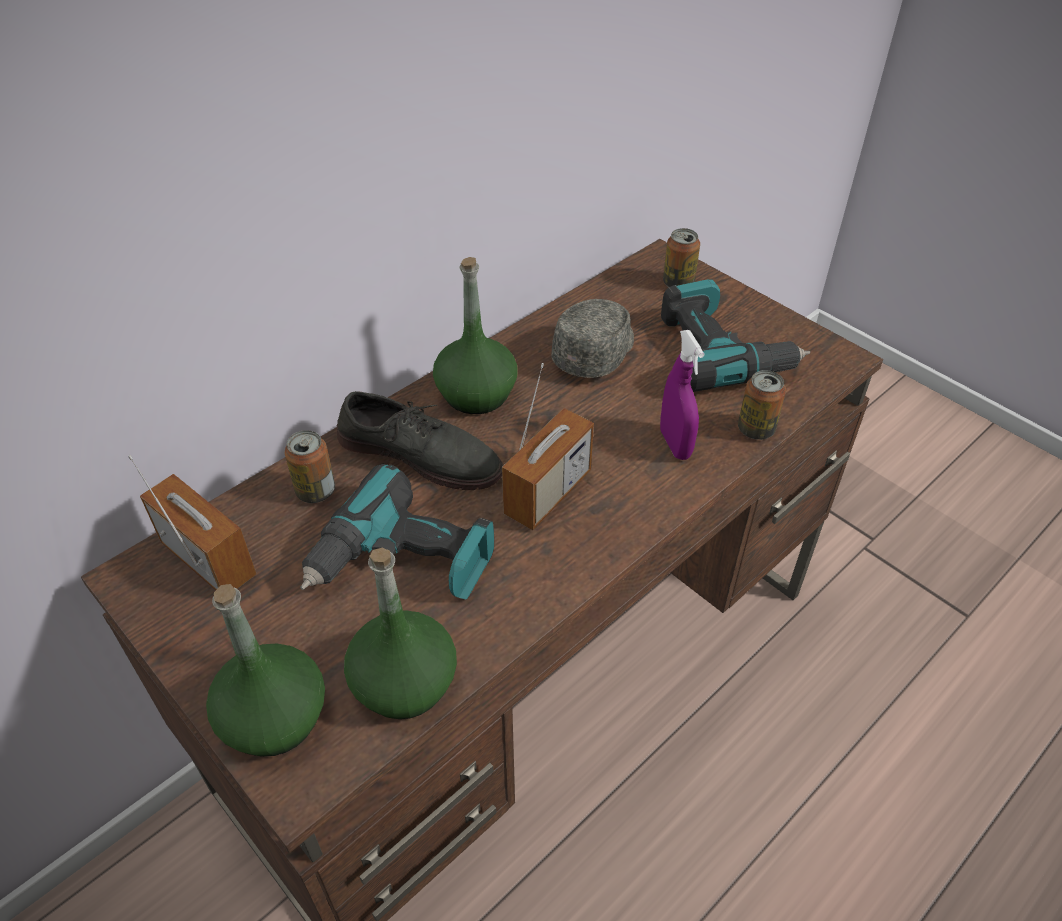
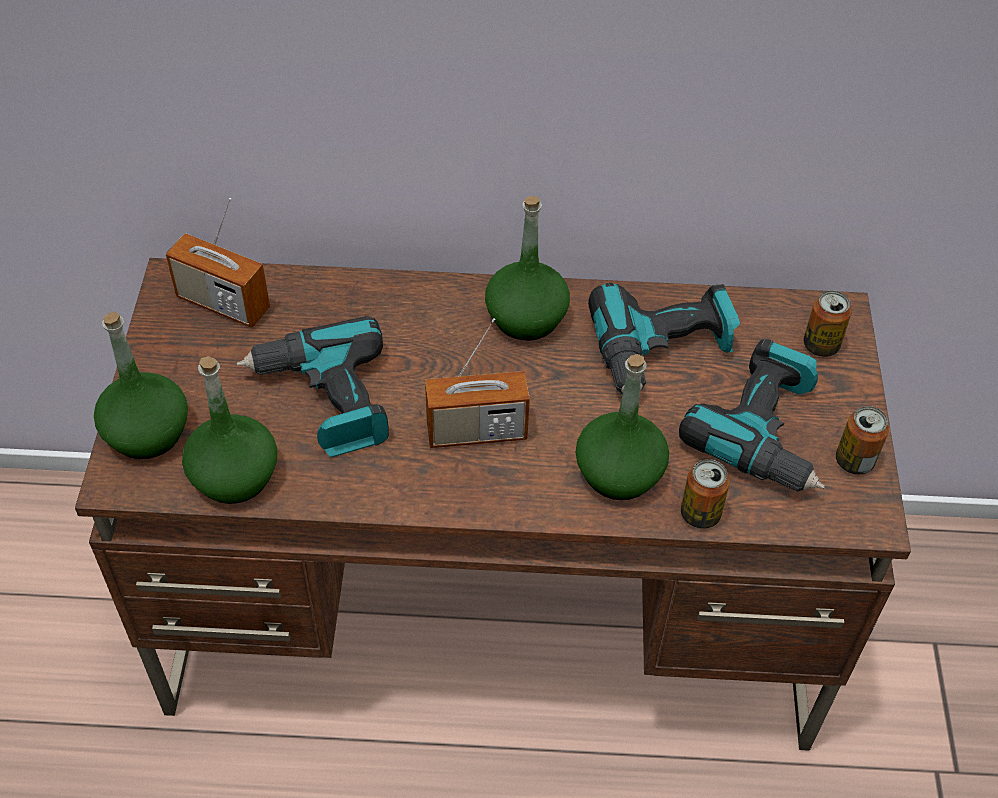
camera: 45 degrees right, 5 degrees up
radio [128,455,256,590] -> radio turned 120 degrees clockwise [166,198,270,328]
can [285,430,335,503] -> can moved to [836,406,889,475]
grey shoe [337,391,503,490] -> none
grey cap [552,299,634,378] -> power drill [588,283,740,394]
purple spray bottle [660,330,704,460] -> green bottle [575,354,669,500]

